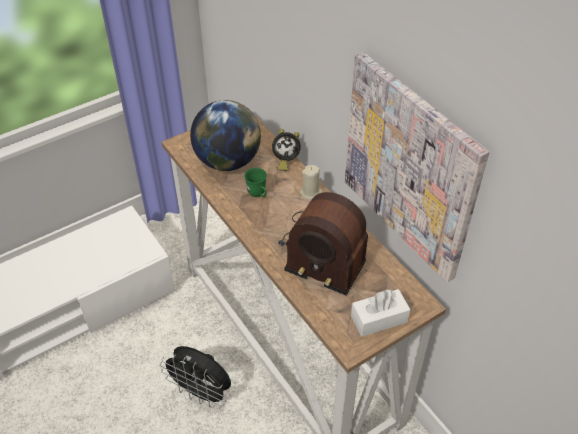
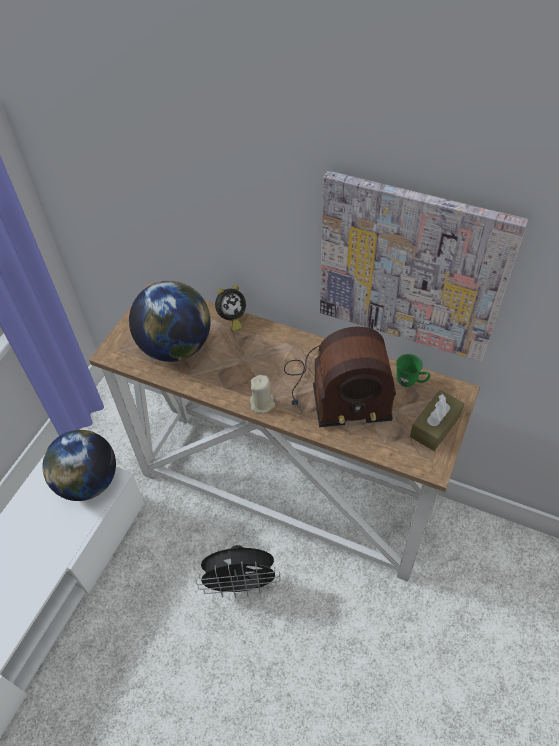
camera: 30 degrees left, 5 degrees up
green mug [244,167,267,197] -> green mug moved to [396,354,431,387]
beige candle [300,165,322,200] -> beige candle moved to [250,375,275,413]
white tissue box [351,289,411,337] -> brown tissue box [410,390,464,451]
none -> globe [42,430,116,501]

